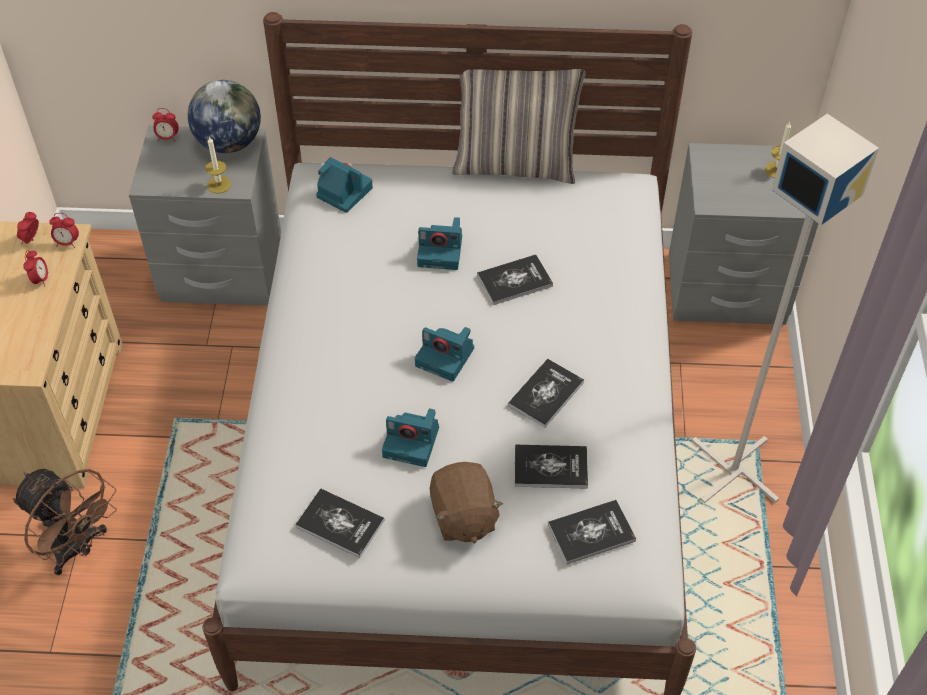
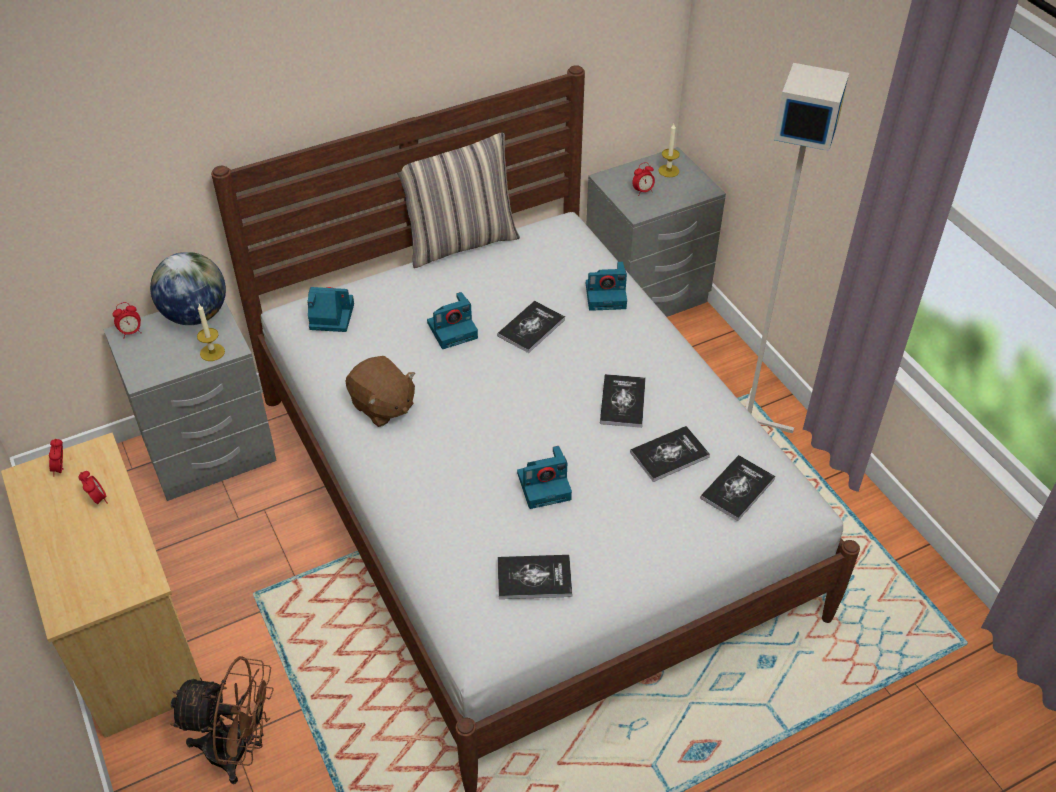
camera: 30 degrees left, 5 degrees down
alarm clock [49,213,79,248] -> alarm clock moved to [632,162,655,196]
camera [415,327,474,382] -> camera moved to [586,261,627,311]
brown plush toy [430,462,503,543] -> brown plush toy moved to [345,356,415,427]

